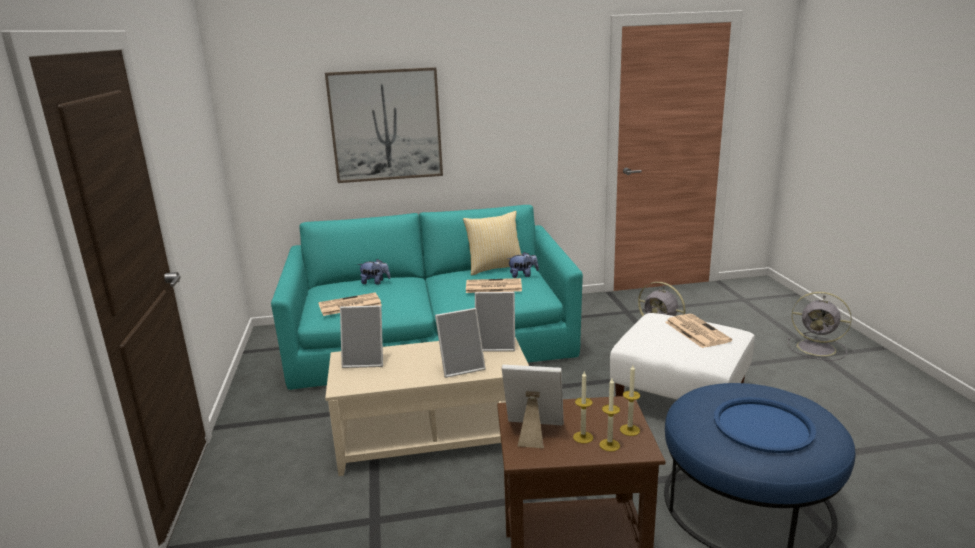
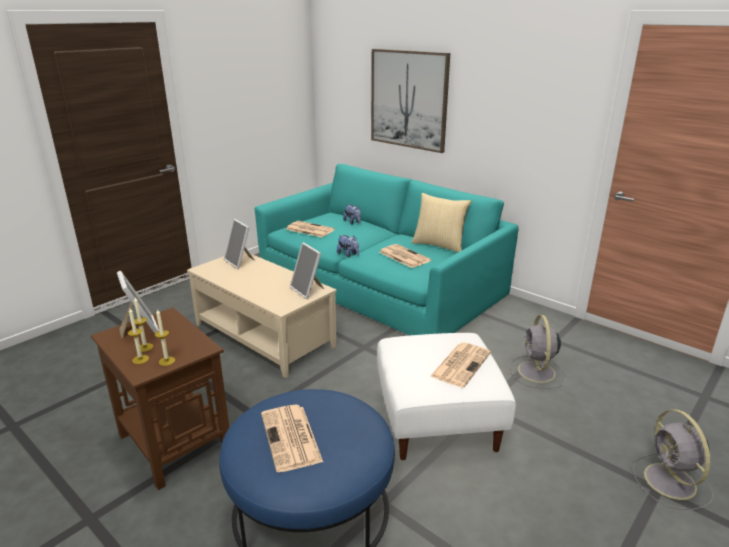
camera: 50 degrees right, 5 degrees up
picture frame [435,308,486,378] -> none
plush toy [507,252,539,278] -> plush toy moved to [337,235,359,257]
blue tray [714,397,816,453] -> newspaper [261,404,323,472]

